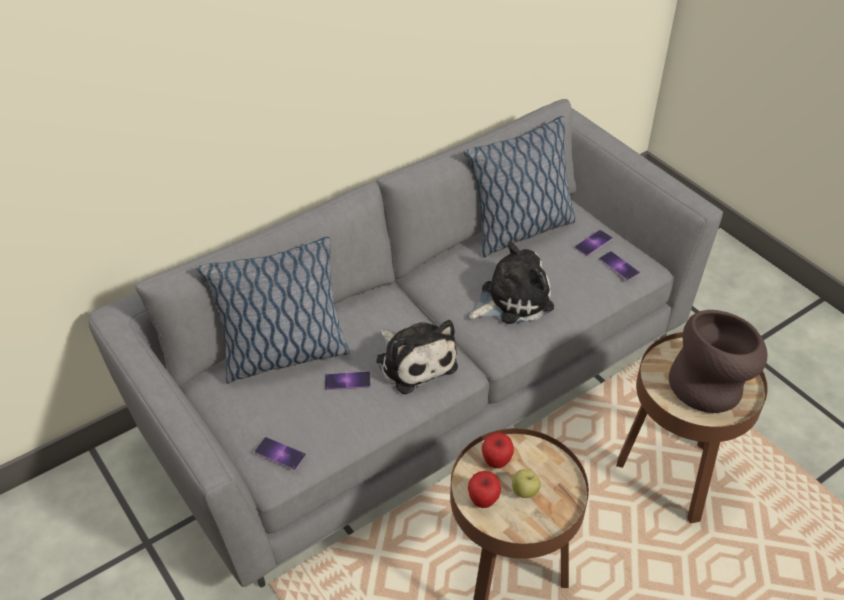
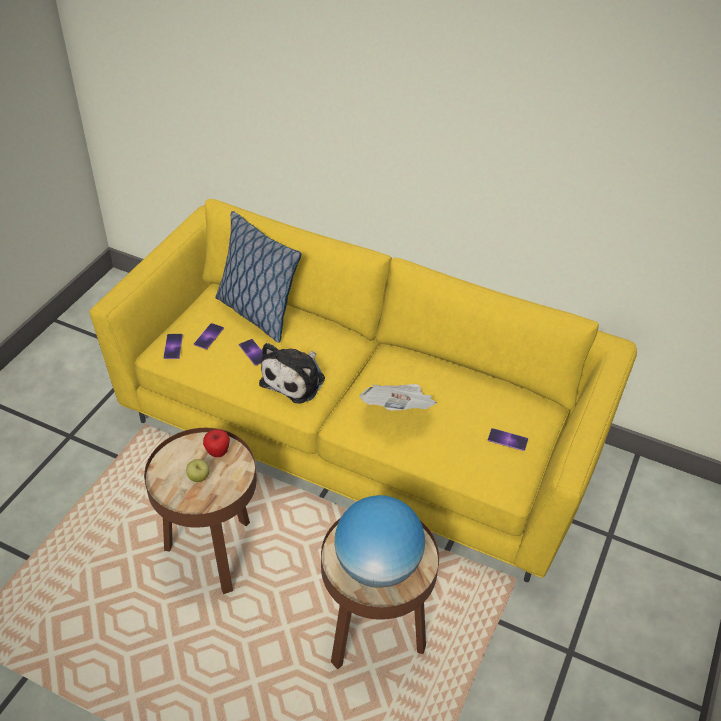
camera: 60 degrees right, 0 degrees up
grey sofa [89,99,723,587] -> yellow sofa [89,199,637,582]
pillow [464,116,576,257] -> none
apple [468,471,501,508] -> none
plush toy [469,241,554,324] -> newspaper [359,384,437,410]
phone [599,251,640,281] -> phone moved to [194,323,224,350]
brown vase [669,310,768,413] -> globe [334,495,425,588]

